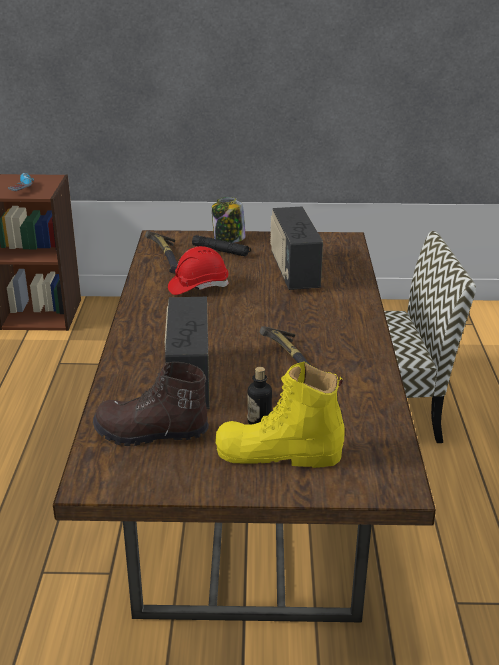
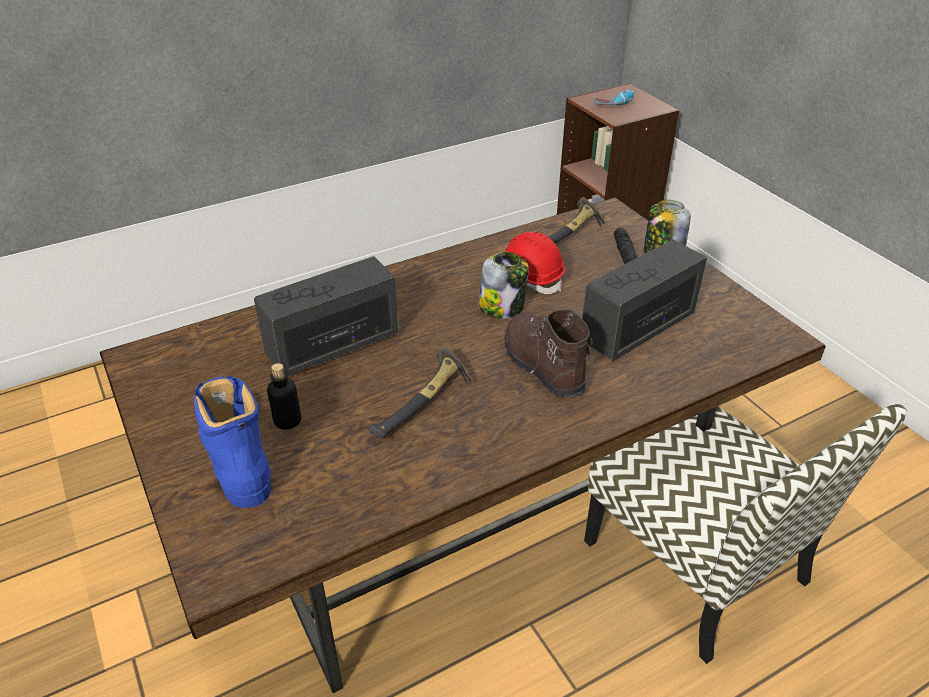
camera: 60 degrees right, 10 degrees up
brown boot [93,362,209,446] -> brown boot moved to [504,309,593,398]
yellow boot [216,362,345,468] -> blue boot [194,376,271,508]
none -> jar [478,252,529,319]

